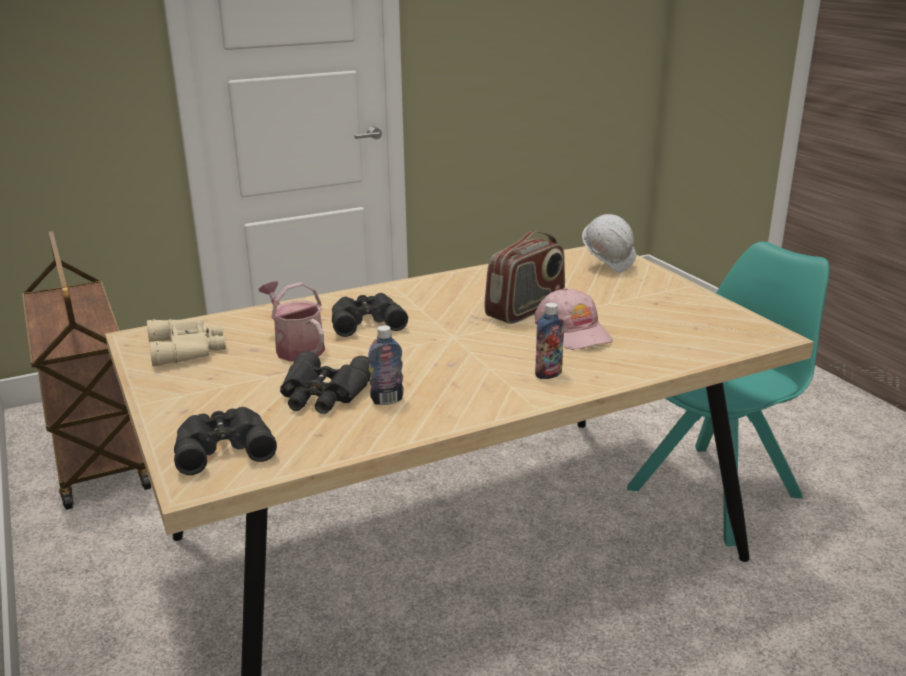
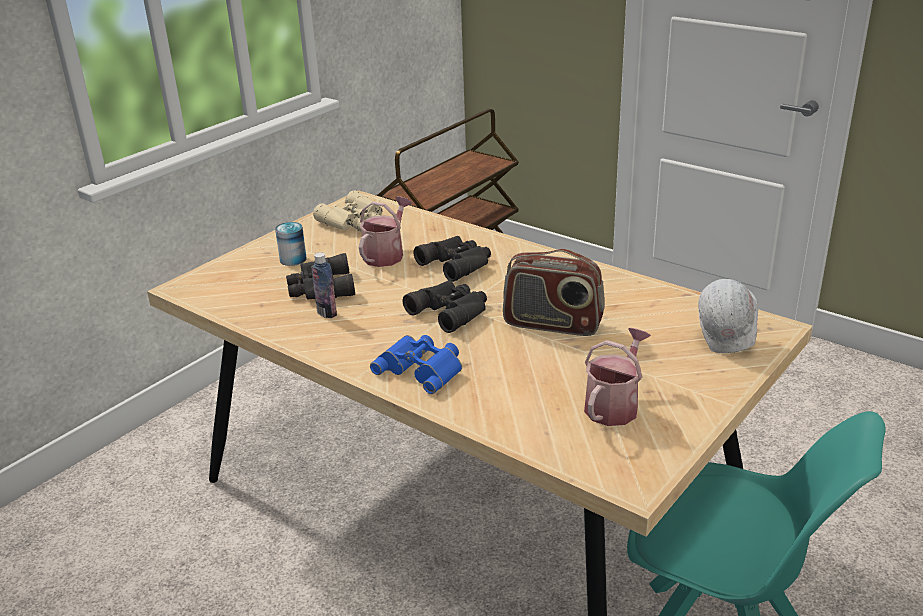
camera: 65 degrees right, 5 degrees up
black binoculars [174,407,277,475] -> black binoculars moved to [403,280,487,333]
pink cap [534,288,613,350] -> none
bottle [535,303,564,379] -> blue binoculars [370,335,462,394]
none -> can [275,222,307,266]
none -> watering can [584,328,651,426]

